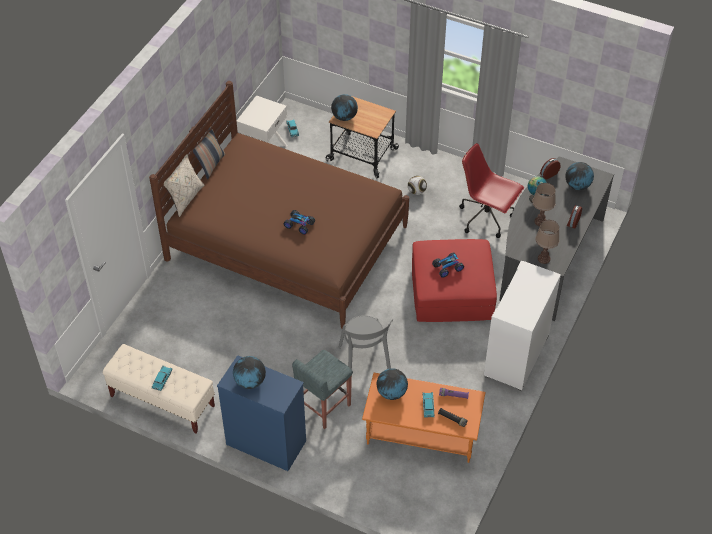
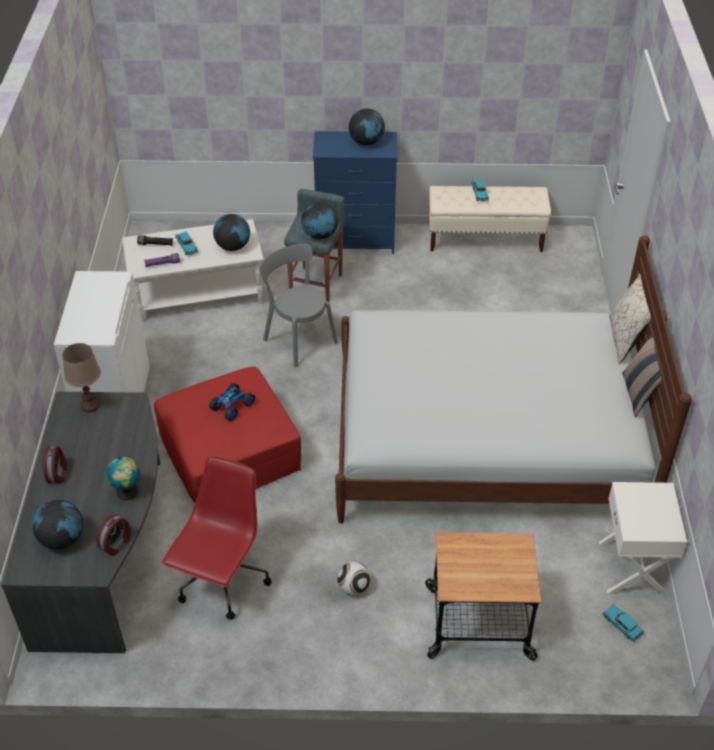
camera: 155 degrees right, 5 degrees down
brown bed [149,81,409,328] -> white bed [335,235,692,523]
toy car [283,210,315,235] -> none
globe [331,94,358,121] -> globe moved to [301,202,338,239]
orange coffee table [362,373,485,463] -> white coffee table [122,219,264,322]
red office chair [459,143,524,238] -> red office chair turned 75 degrees counterclockwise [162,456,272,620]
brown table lamp [532,183,556,226] -> none

